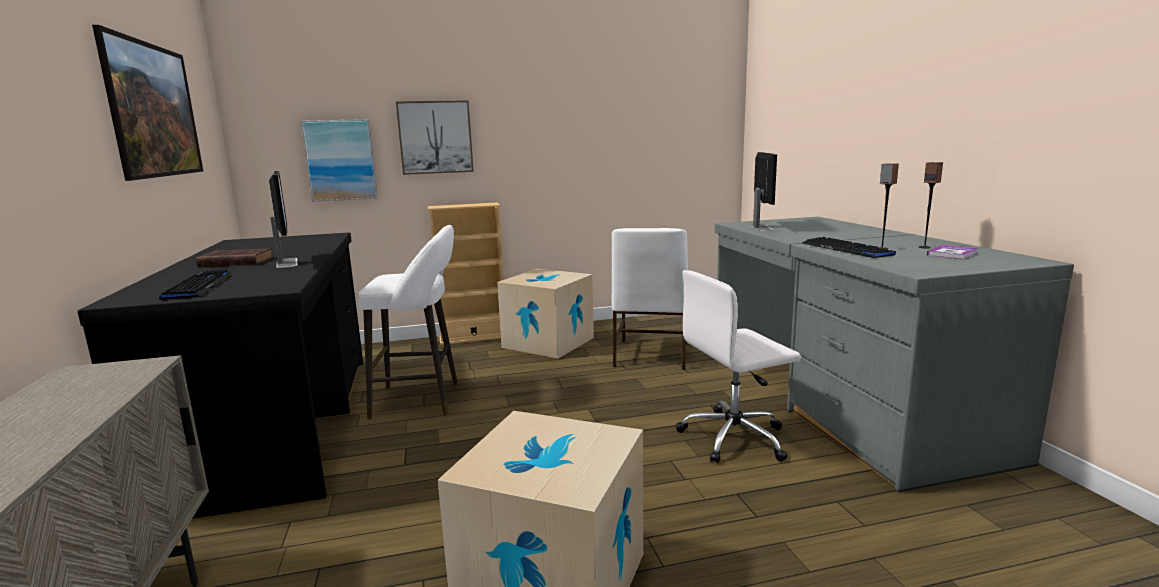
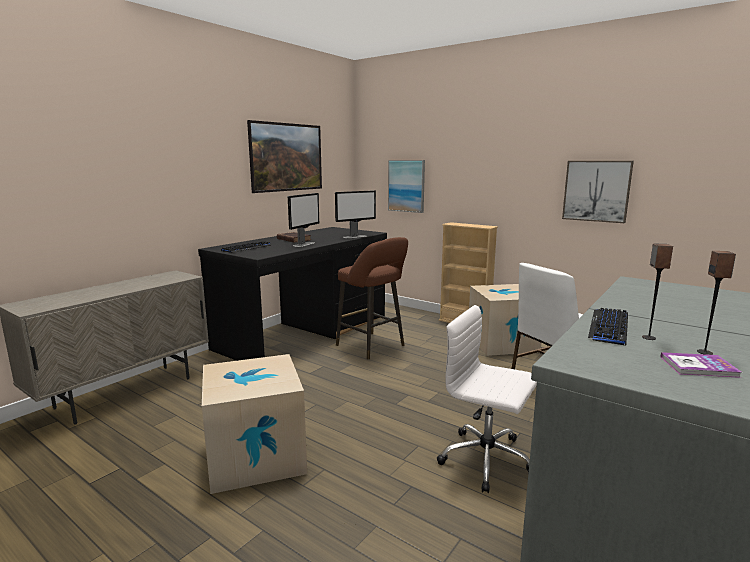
camera: 50 degrees right, 0 degrees up
white stool [358,225,458,419] -> brown stool [336,237,408,359]
picture [396,100,474,175] -> picture moved to [562,161,634,223]
monitor [751,152,777,231] -> monitor moved to [335,190,376,238]

